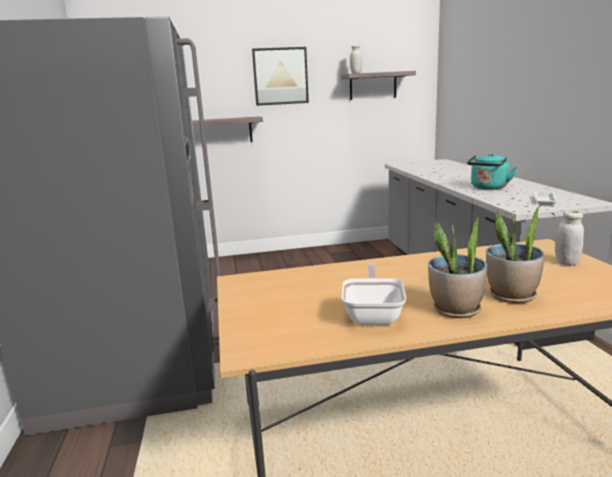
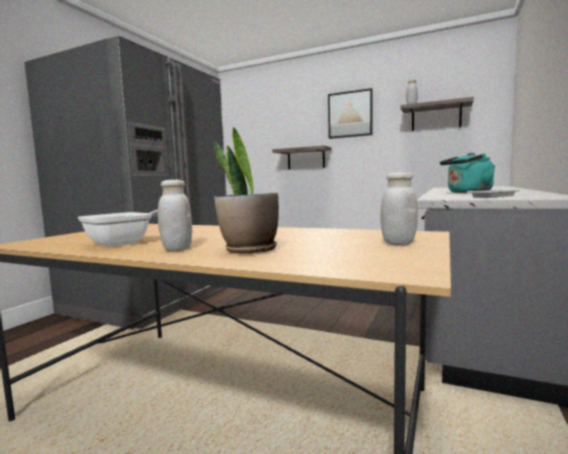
camera: 35 degrees right, 10 degrees down
potted plant [428,215,487,318] -> white jar [158,180,192,251]

